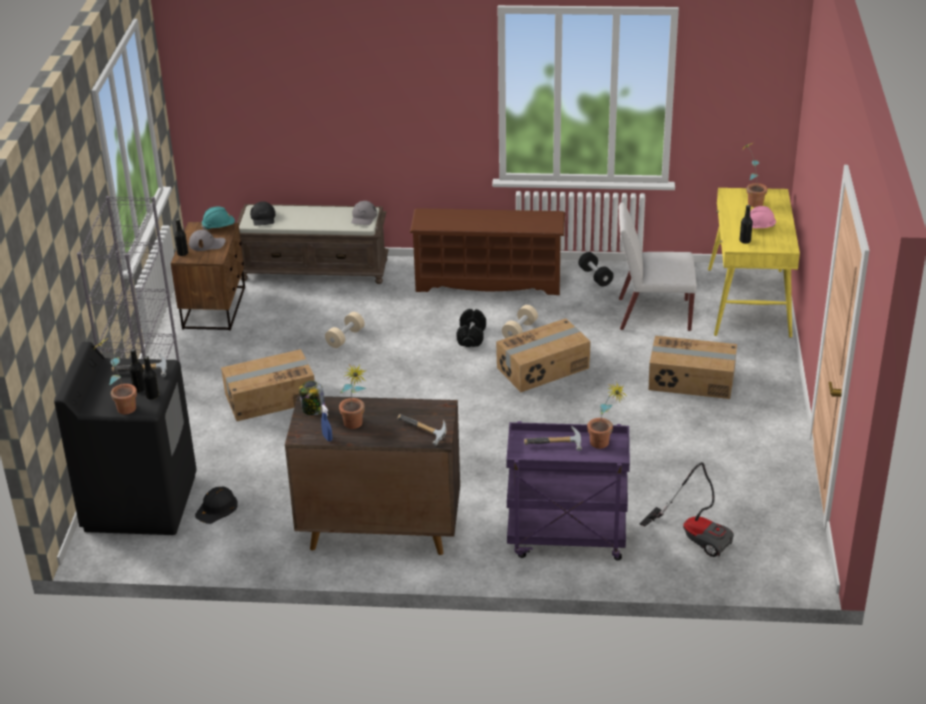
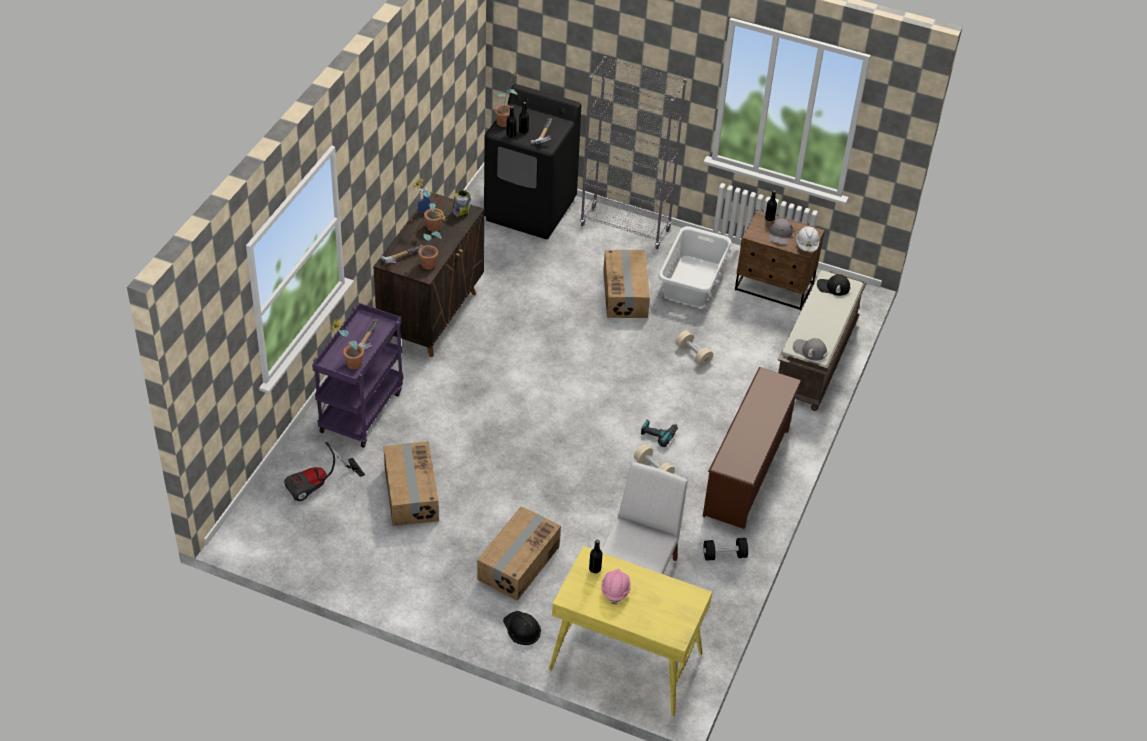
camera: 105 degrees right, 10 degrees up
black hard hat [195,486,237,524] -> black hard hat moved to [503,611,541,645]
turquoise hard hat [201,206,235,230] -> white hard hat [796,226,820,252]
black dumbbell [457,309,486,347] -> power drill [641,420,678,447]
cardboard box [496,318,591,392] -> cardboard box moved to [384,441,439,526]
potted plant [740,143,768,207] -> potted plant moved to [418,212,447,270]
none -> white laundry basket [658,226,731,307]

